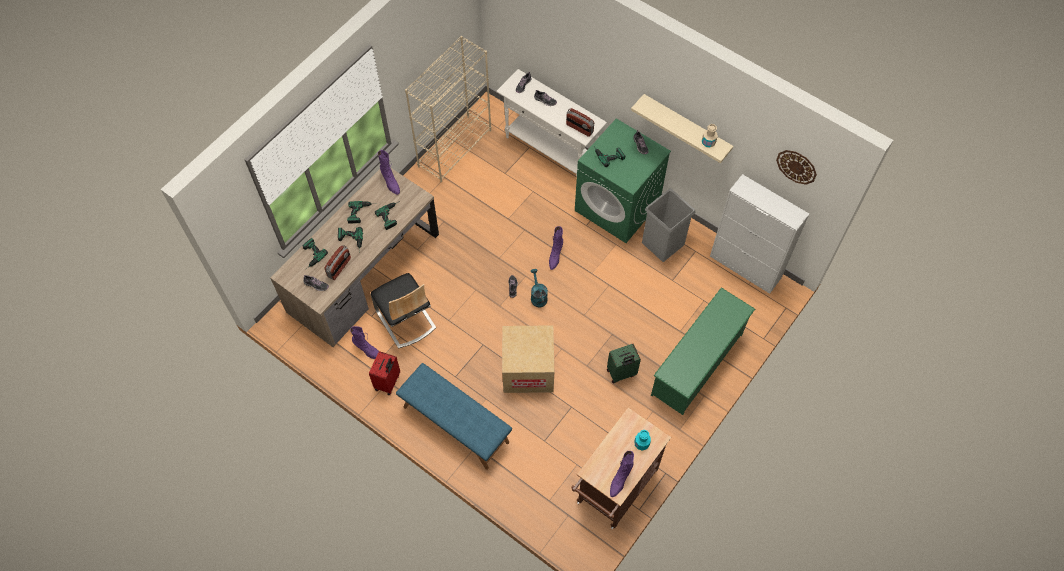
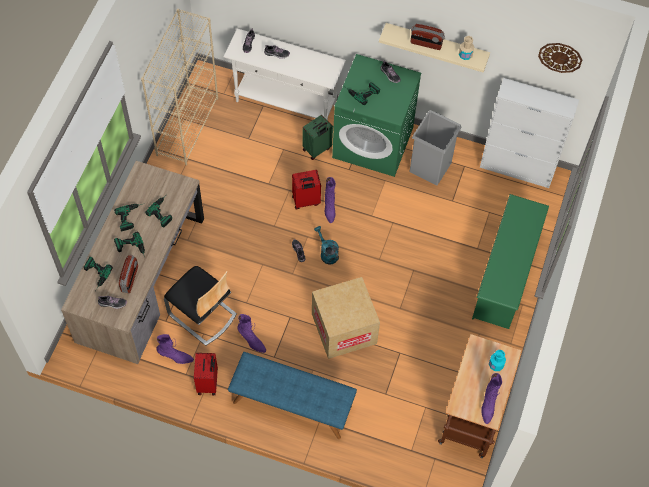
camera: 20 degrees left, 0 degrees up
purple boot [378,150,400,195] -> purple boot moved to [237,314,266,353]
radio [566,108,594,137] -> radio moved to [410,24,445,50]
green suitcase [607,344,641,384] -> green suitcase moved to [302,115,333,160]
none -> red suitcase [292,170,321,210]

